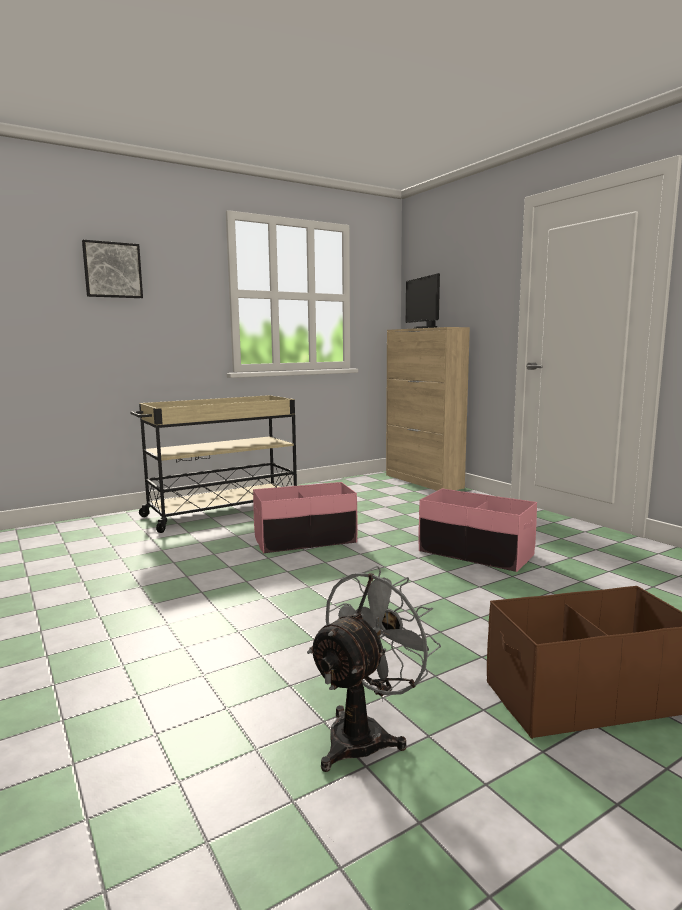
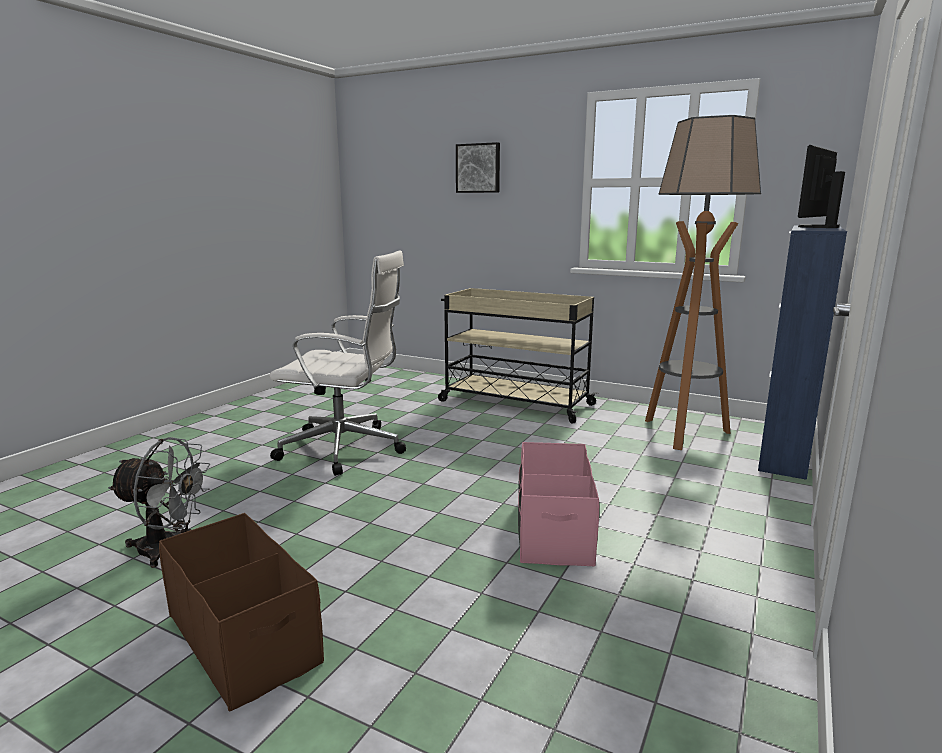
camera: 60 degrees right, 5 degrees up
pink storage box [253,482,358,553] -> none
beige cabinet [386,327,470,491] -> blue cabinet [758,226,847,480]
none -> white office chair [269,250,406,476]
none -> floor lamp [645,115,761,450]

